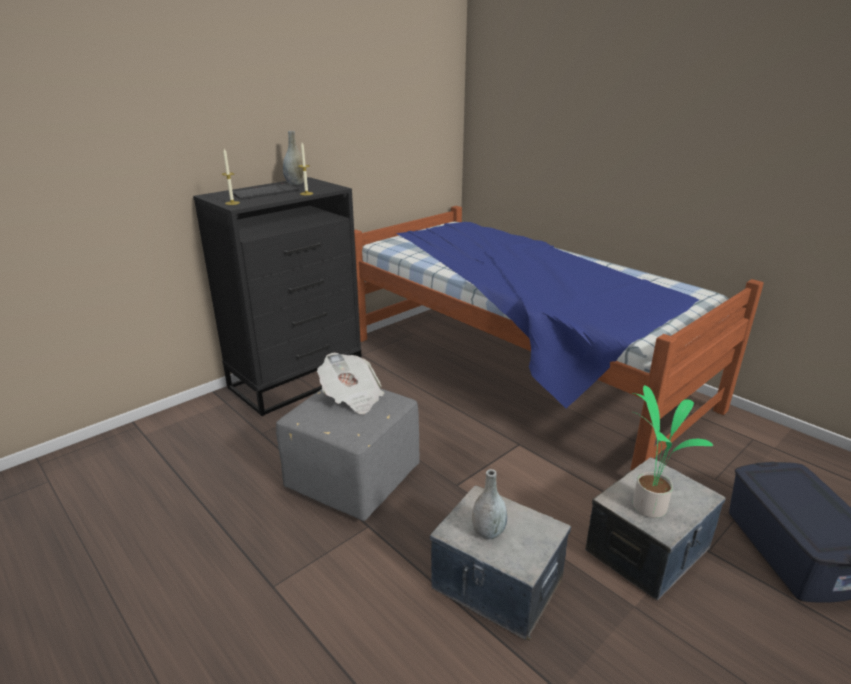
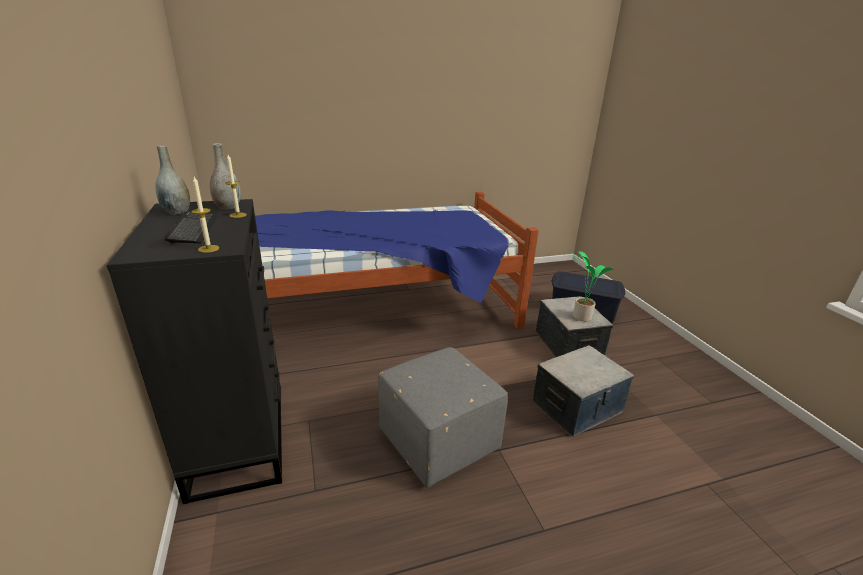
camera: 65 degrees left, 0 degrees up
newspaper [317,352,385,414] -> none
grey vase [472,469,507,539] -> grey vase moved to [210,143,241,209]

